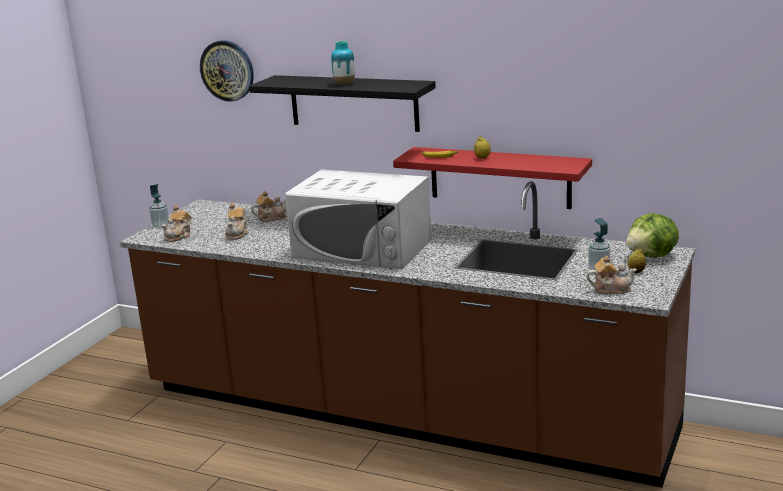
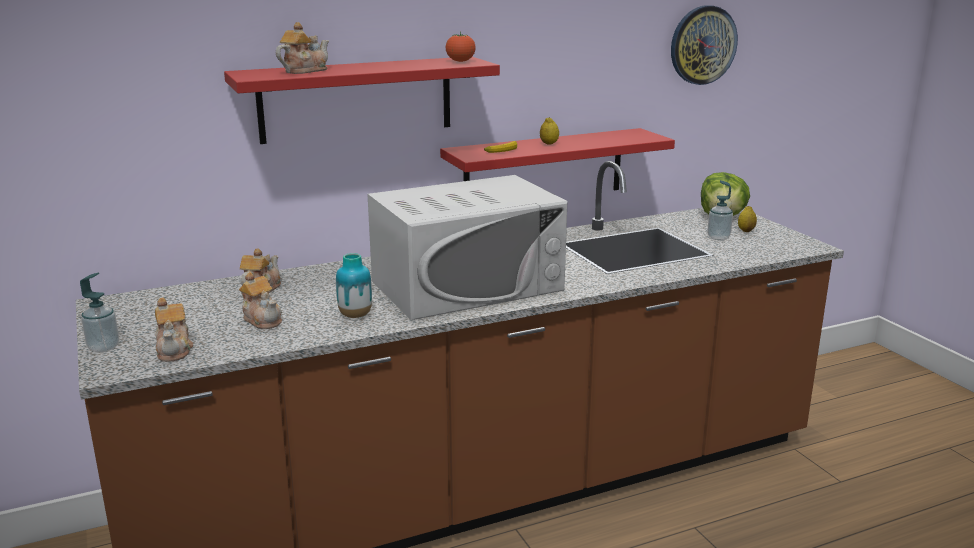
camera: 50 degrees left, 0 degrees up
wall clock [200,40,254,102] -> wall clock moved to [671,5,738,85]
black shelf [249,75,436,132] -> red shelf [224,57,500,144]
vase [331,41,355,84] -> vase moved to [336,253,372,318]
teapot [586,256,637,294] -> teapot moved to [276,22,329,74]
none -> tomato [446,32,476,62]

